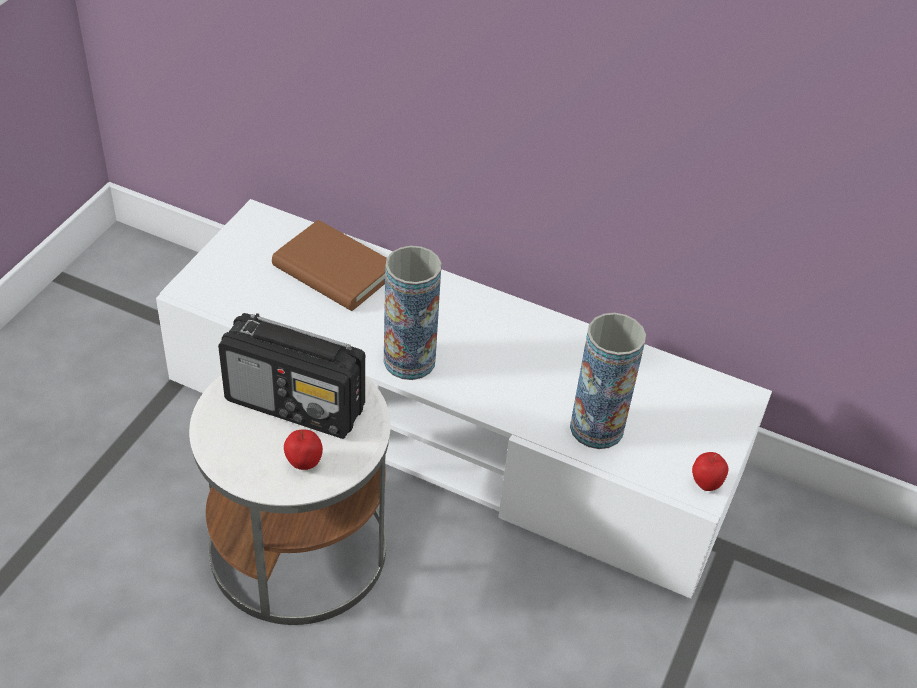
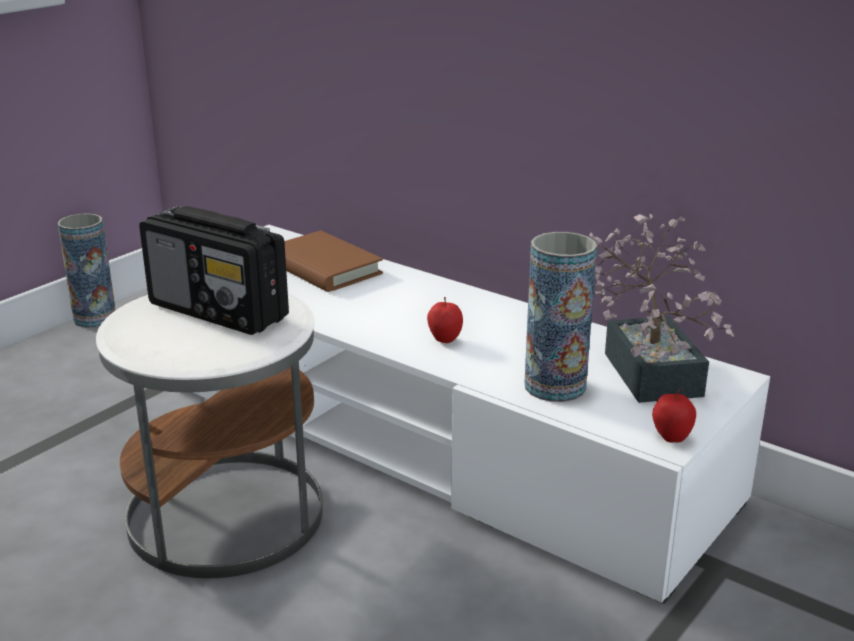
camera: 15 degrees right, 20 degrees down
apple [284,430,323,470] -> apple moved to [427,297,463,343]
vase [384,246,442,380] -> vase moved to [57,213,116,328]
none -> potted plant [589,213,734,403]

